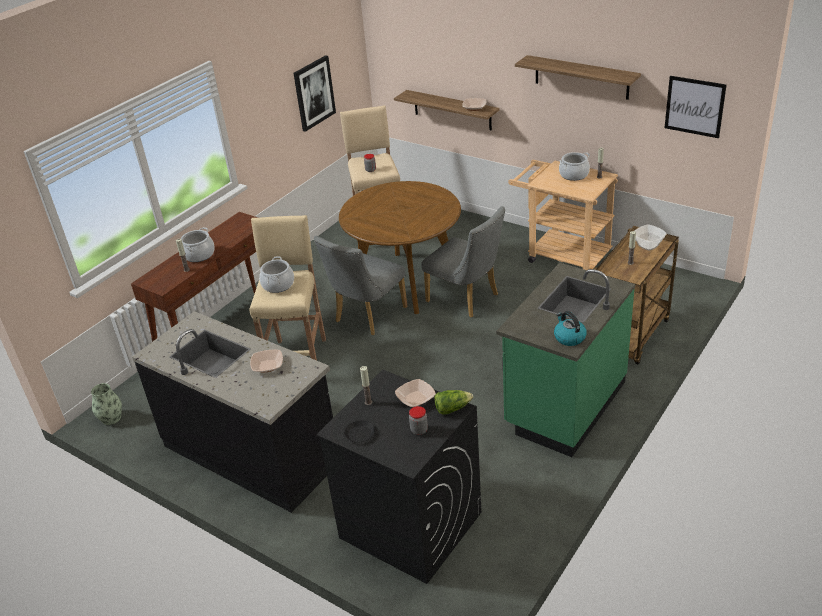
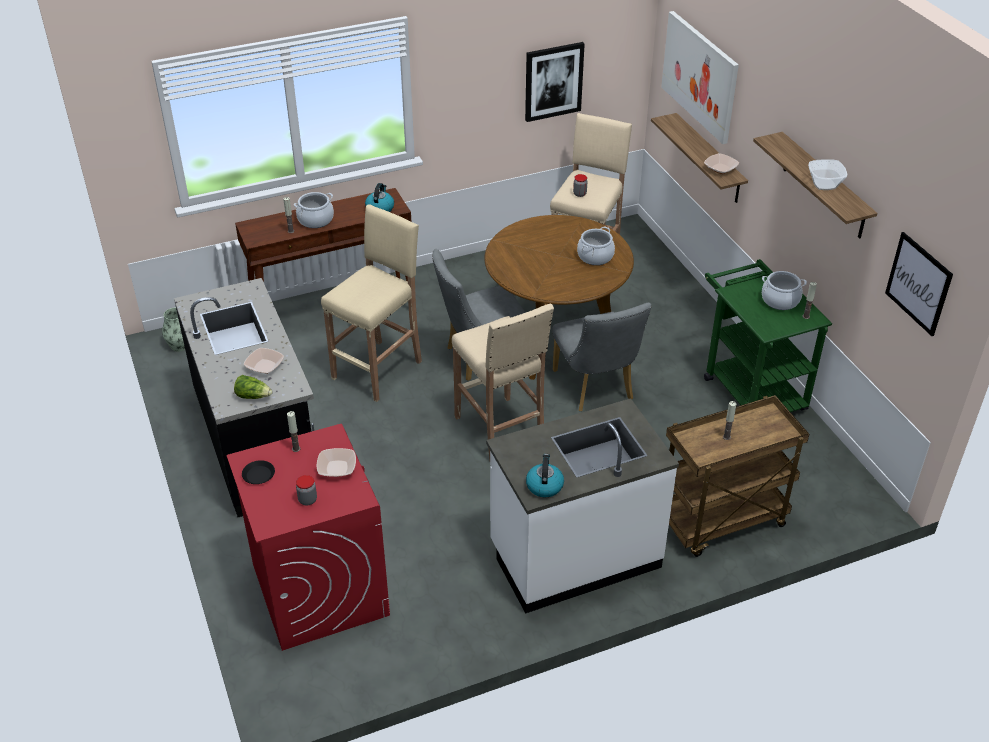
camera: 30 degrees right, 5 degrees up
cooking pot [259,256,294,293] -> cooking pot moved to [577,227,615,265]
black washing machine [316,370,481,584] -> red washing machine [226,424,390,651]
lettuce [434,390,473,415] -> lettuce moved to [234,375,272,399]
green counter [496,263,635,457] -> white counter [486,398,679,614]
beige cart [508,160,618,270] -> green cart [704,259,832,412]
bowl [635,224,667,250] -> bowl moved to [808,159,847,190]
none -> kettle [365,183,394,212]
none -> beige stool [452,303,554,460]
none -> picture [661,11,739,144]

